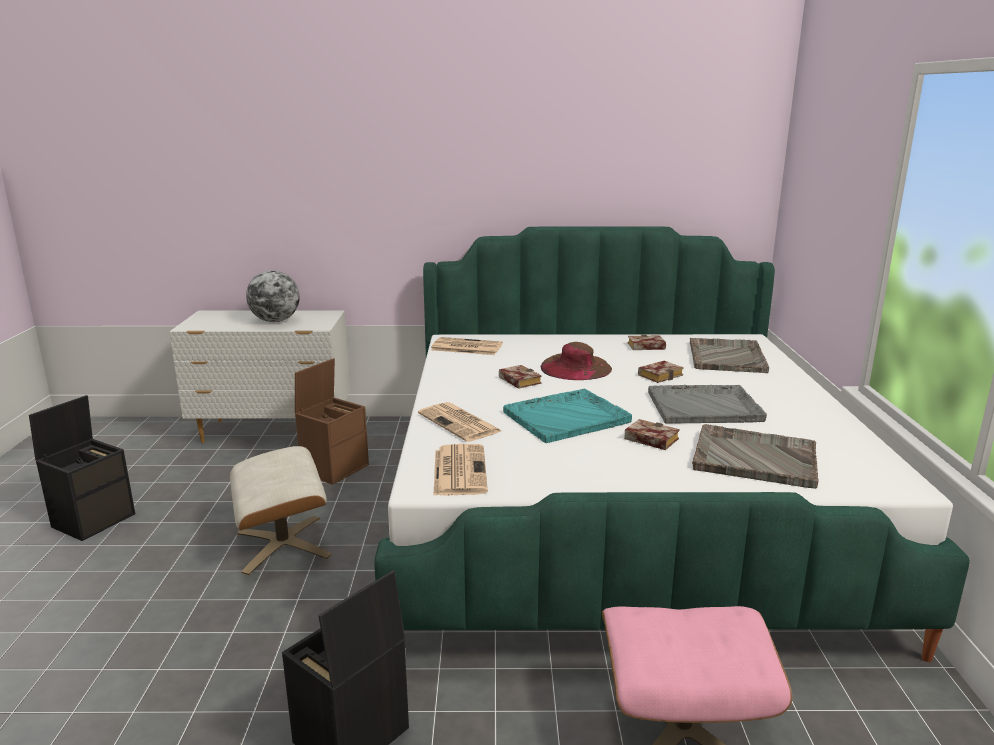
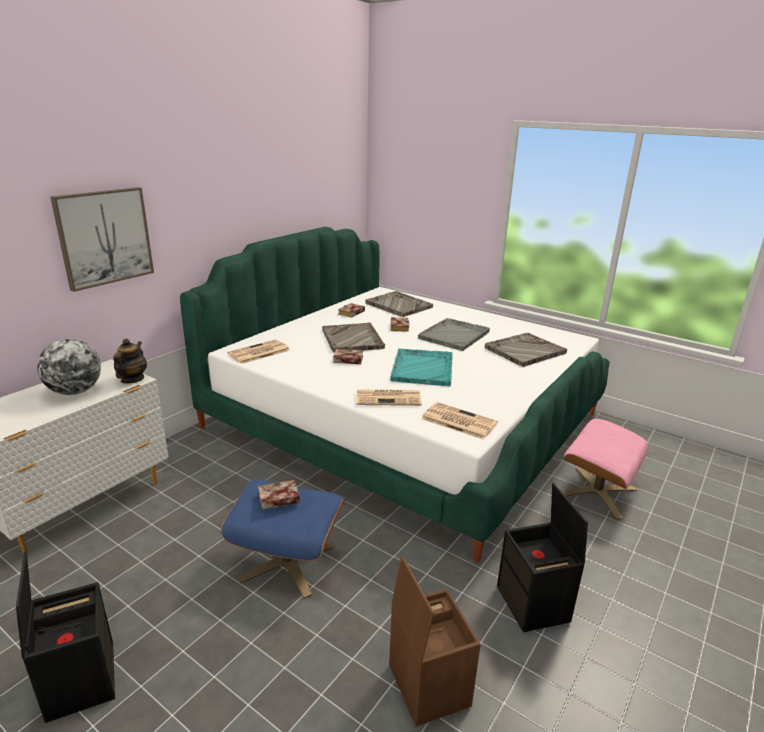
camera: 55 degrees left, 5 degrees up
beige ottoman [230,446,332,575] -> blue ottoman [221,479,345,599]
brown storage box [295,358,369,485] -> brown storage box moved to [389,556,481,727]
brown hat [540,342,612,380] -> grey tray [322,322,385,353]
book [624,419,680,450] -> book moved to [258,480,300,510]
none -> picture [50,187,154,292]
none -> teapot [113,338,147,384]

